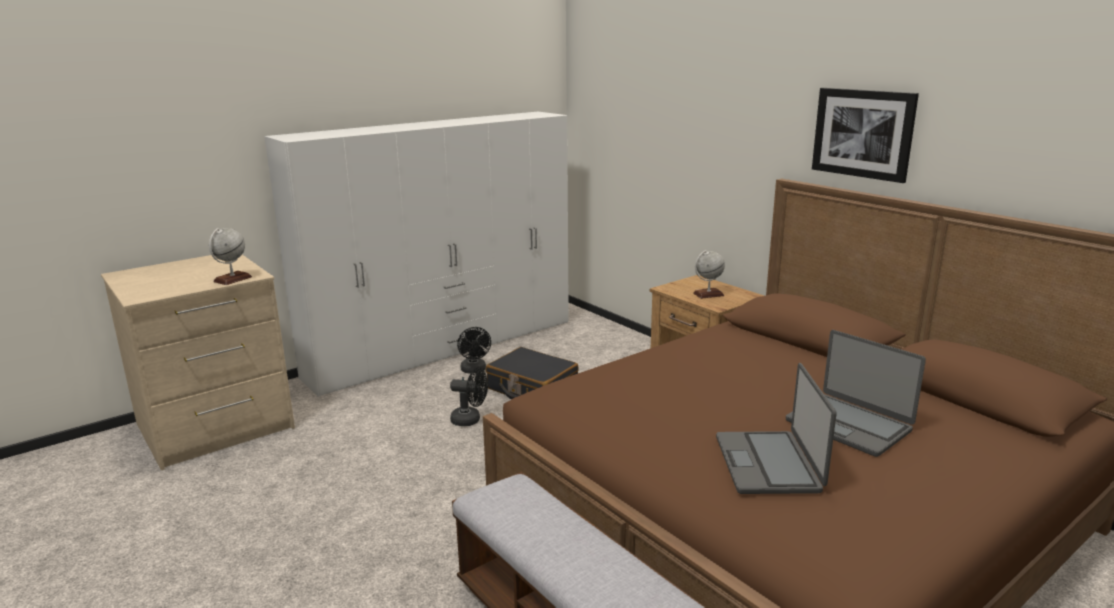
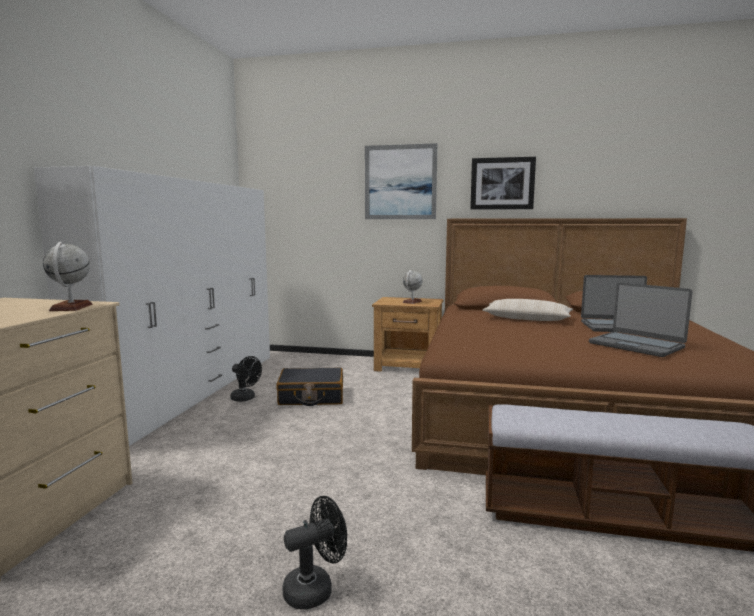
camera: 40 degrees left, 10 degrees down
black fan [450,368,488,426] -> black fan moved to [282,496,347,610]
none -> picture [365,143,437,219]
none -> beige pillow [482,299,573,321]

